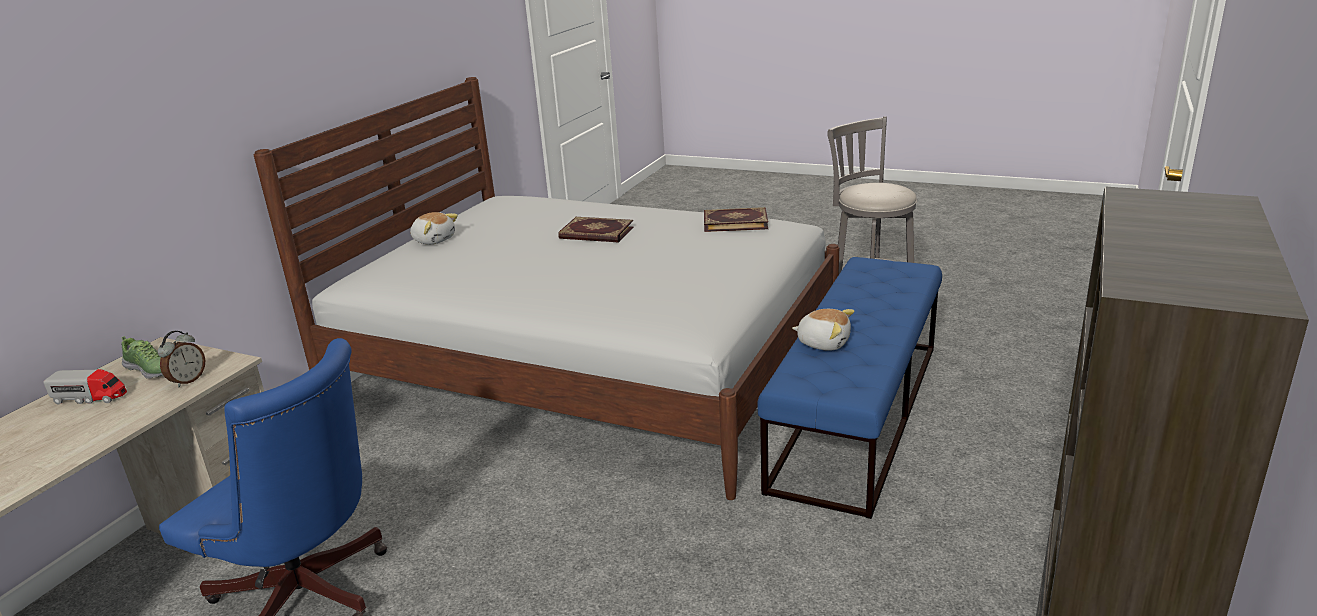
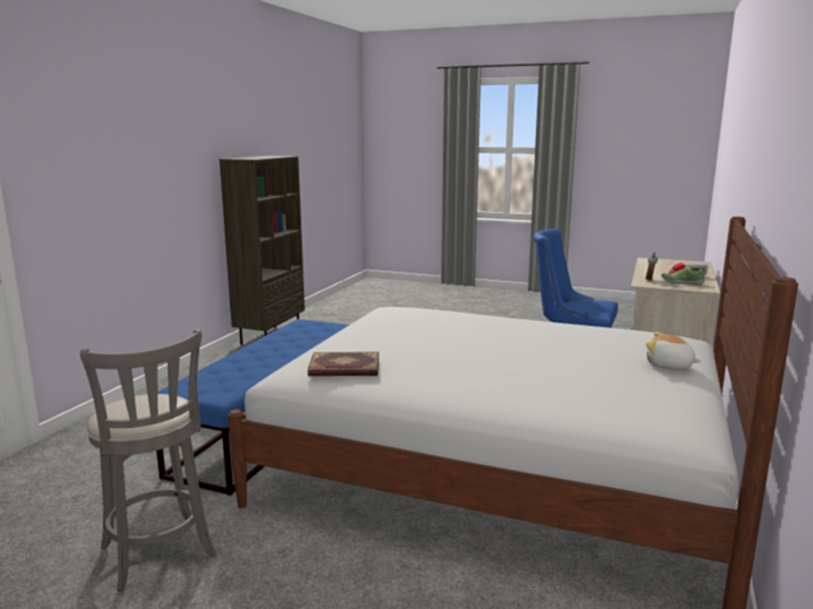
camera: 175 degrees right, 10 degrees down
book [558,217,634,242] -> none
plush toy [792,309,854,351] -> none

